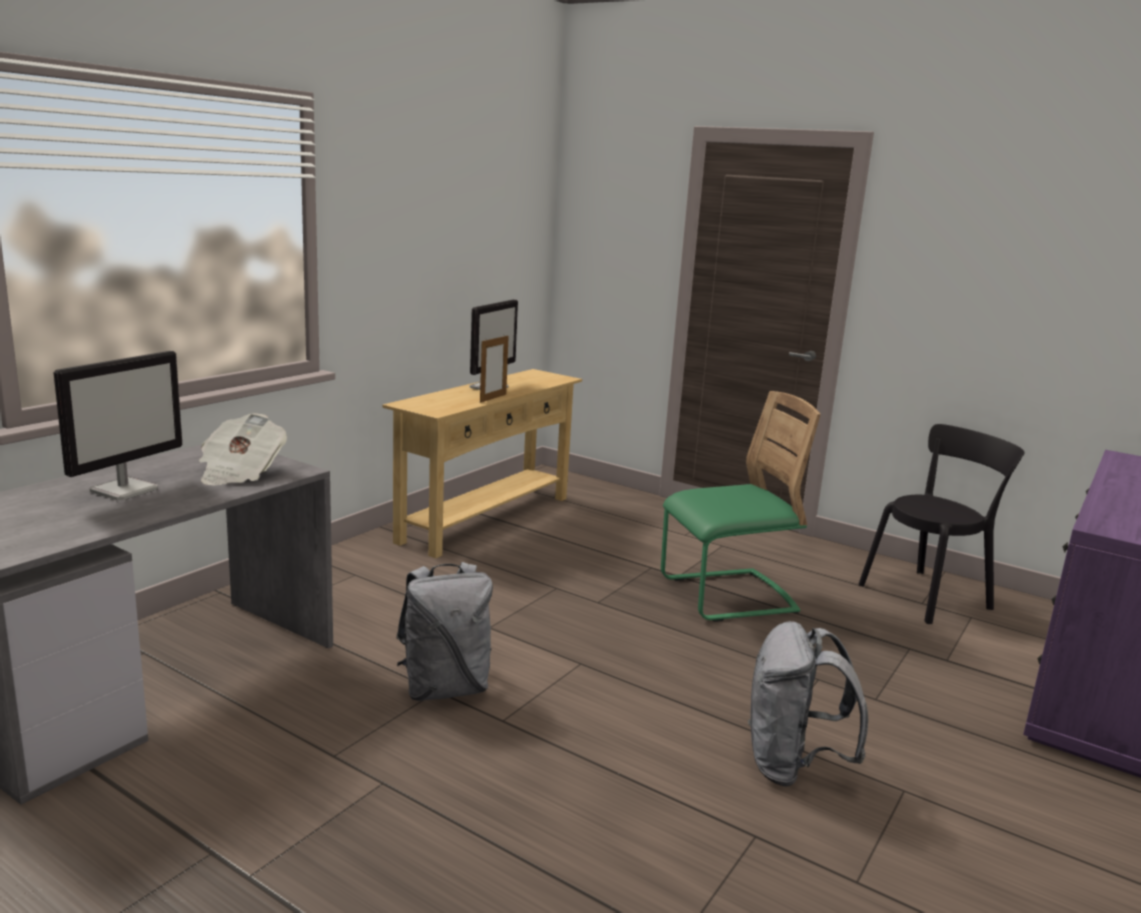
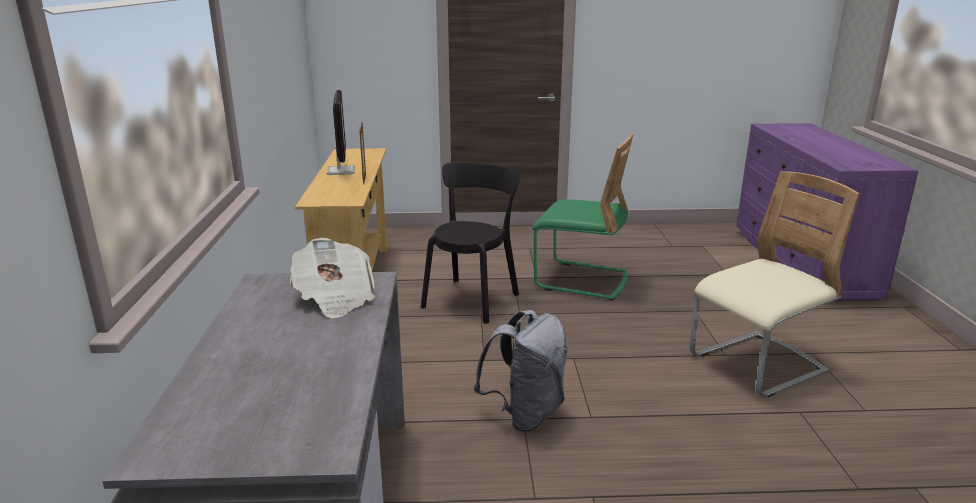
camera: 35 degrees left, 5 degrees up
monitor [54,351,182,500] -> none
green chair [661,391,821,622] -> green chair turned 75 degrees clockwise [532,133,634,301]
grey backpack [748,621,868,787] -> beige chair [690,171,860,397]
black chair [859,424,1024,624] -> black chair moved to [421,162,521,324]

